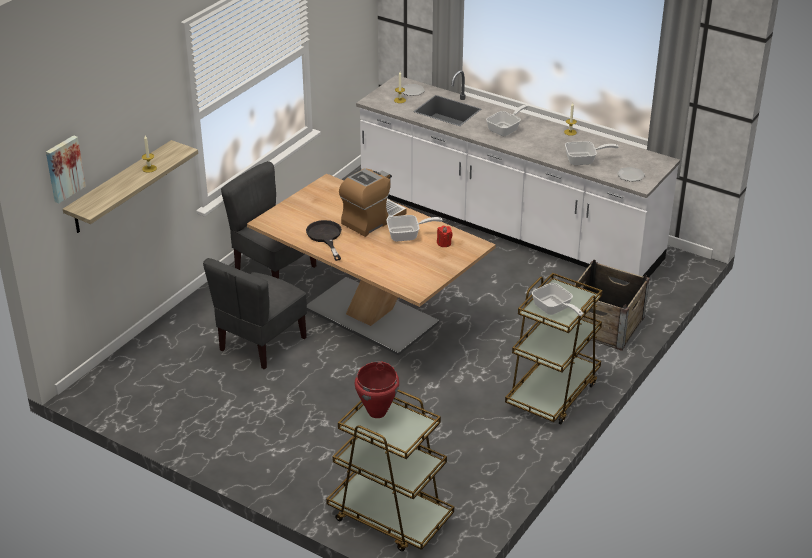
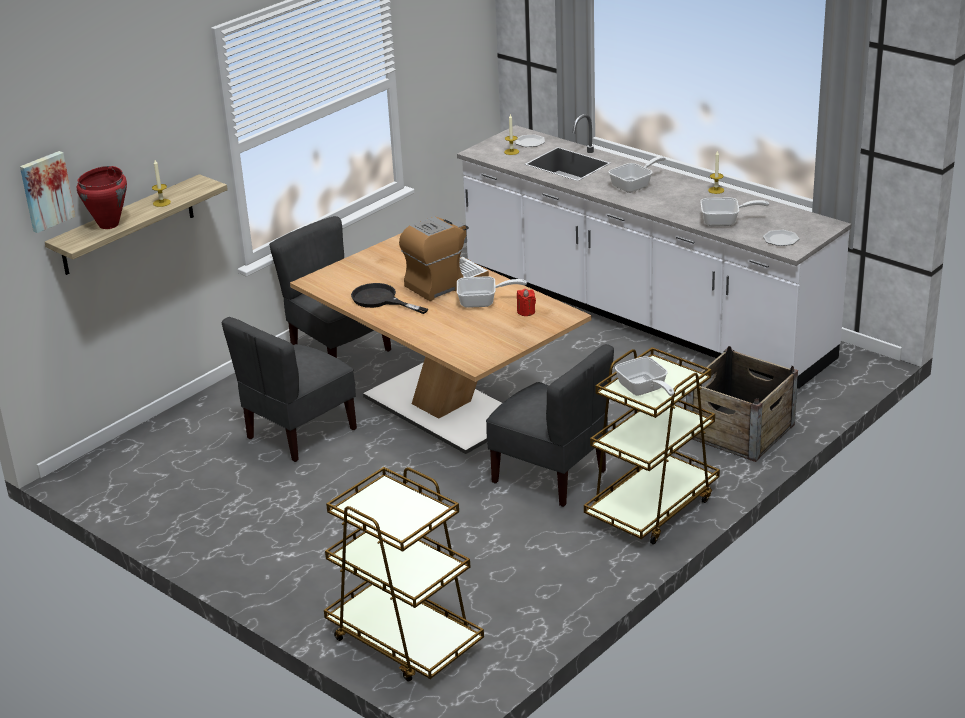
camera: 10 degrees right, 5 degrees down
black frying pan [306,220,342,261] -> black frying pan turned 45 degrees counterclockwise [351,283,428,314]
red cooking pot [355,361,399,418] -> red cooking pot moved to [77,166,127,229]
none -> grey chair [486,344,614,507]

